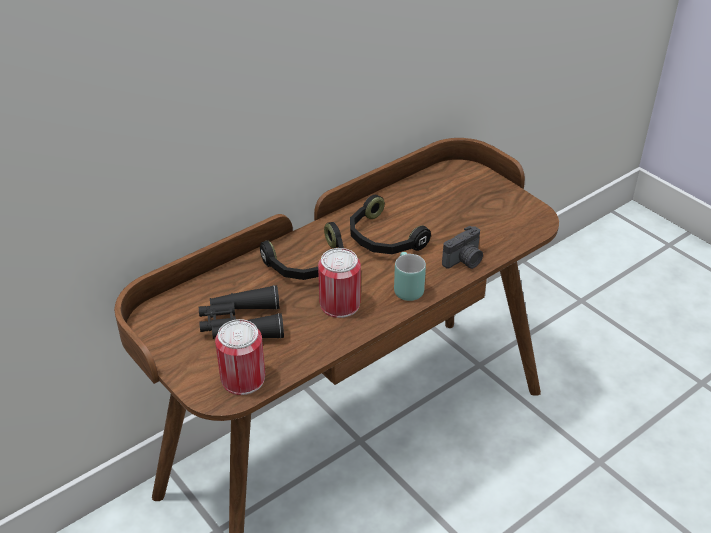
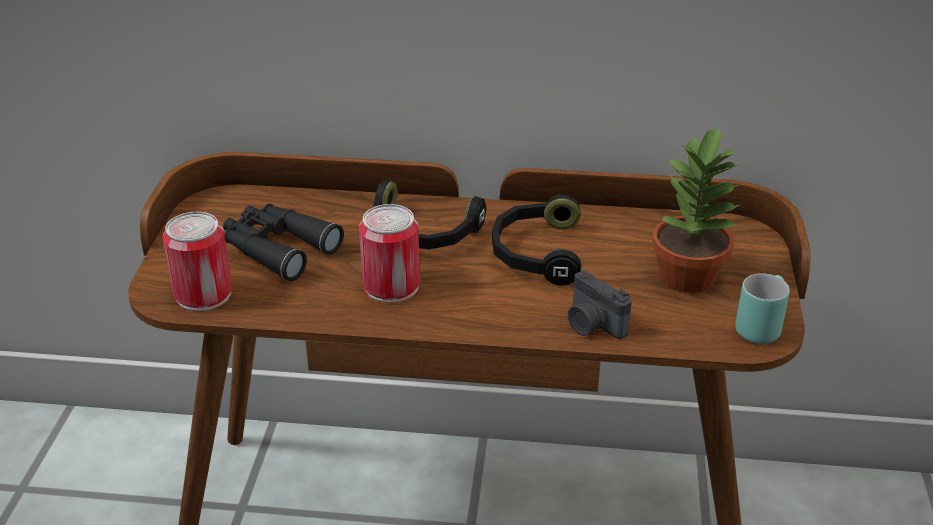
camera: 45 degrees right, 5 degrees down
turquoise mug [394,252,426,301] -> turquoise mug moved to [735,273,790,344]
camera [442,226,483,269] -> camera turned 45 degrees clockwise [568,270,632,339]
none -> potted plant [652,124,740,293]

